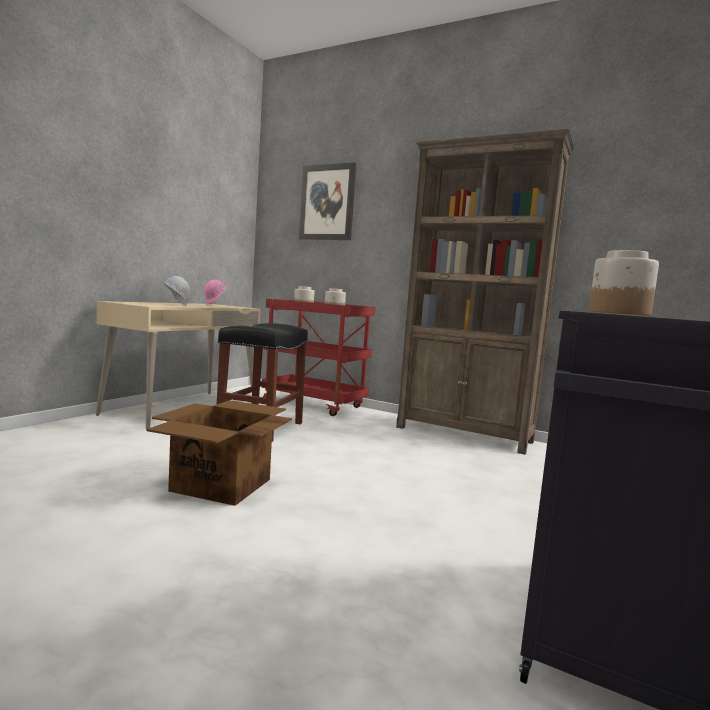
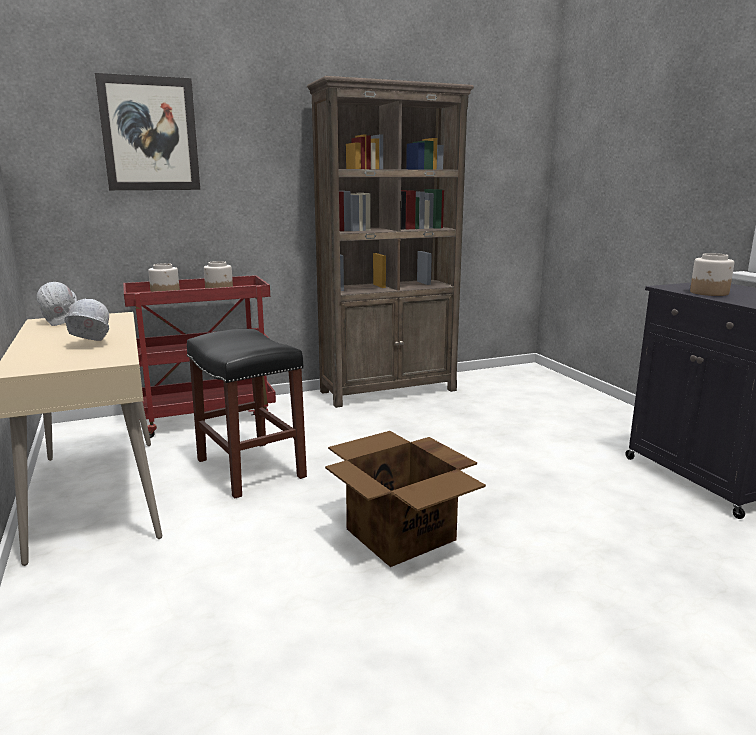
camera: 50 degrees left, 10 degrees up
pink hard hat [204,280,227,304] -> white hard hat [37,282,77,326]

